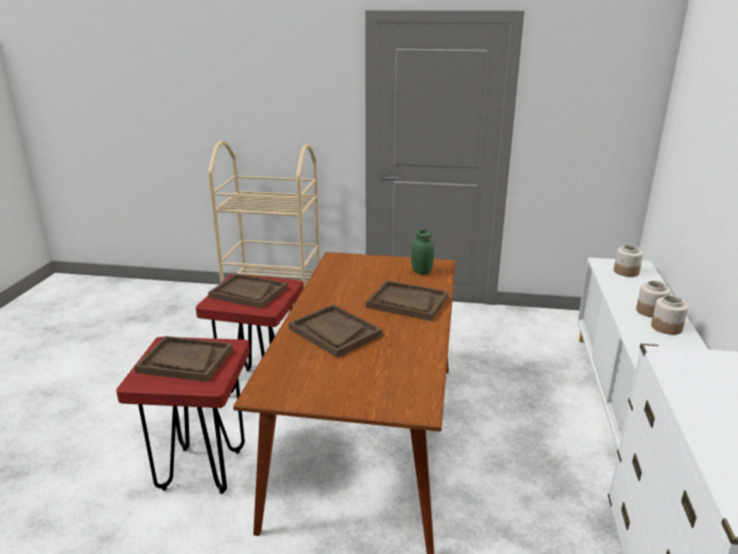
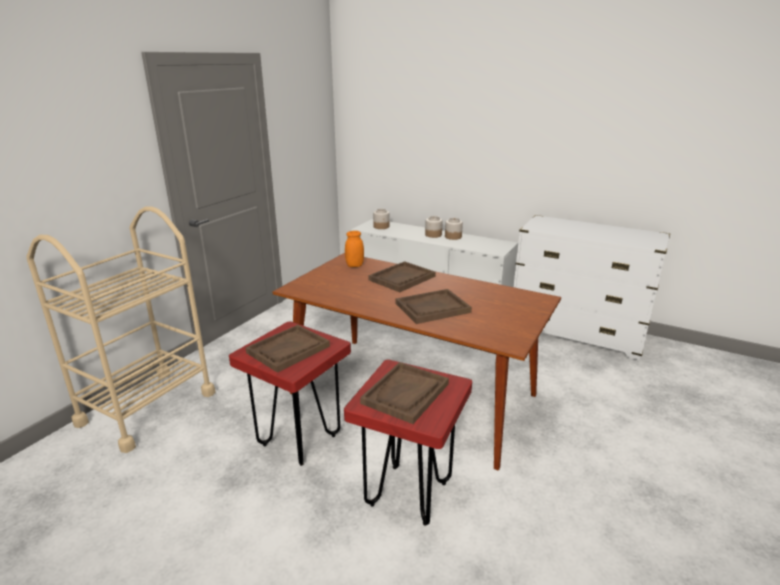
camera: 70 degrees left, 0 degrees up
green jar [411,230,434,275] -> orange jar [345,231,364,267]

